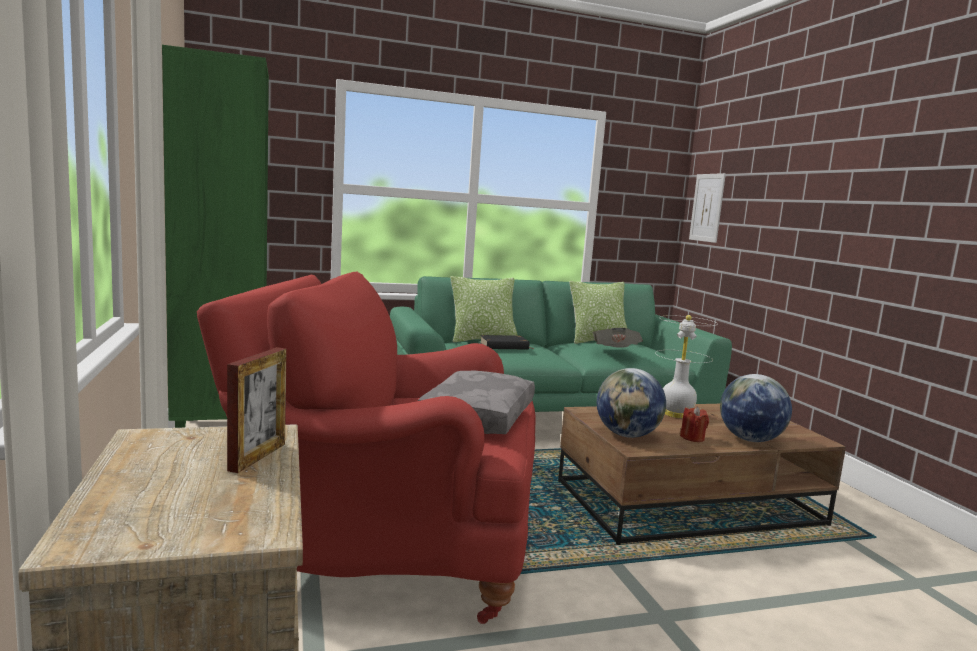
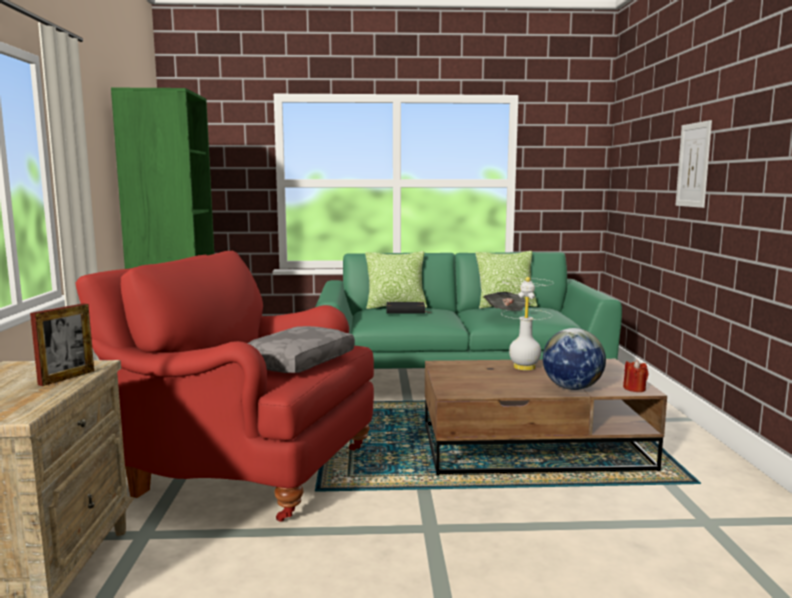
camera: 15 degrees right, 0 degrees up
globe [597,368,666,438] -> none
red candle [680,406,709,442] -> red candle moved to [623,360,648,392]
picture [689,173,726,243] -> picture moved to [675,120,712,208]

